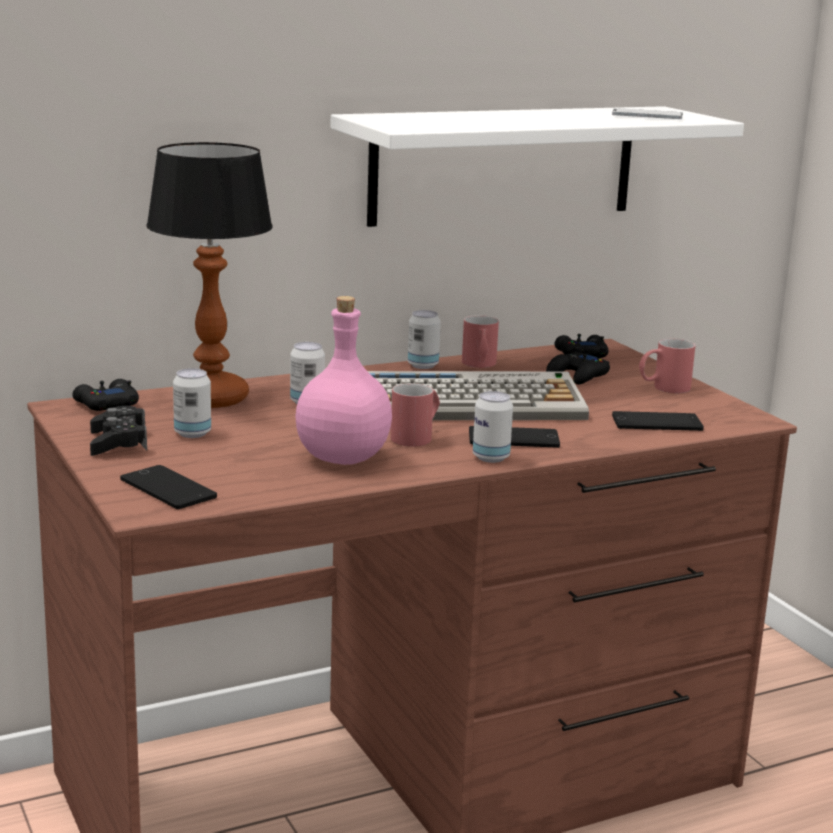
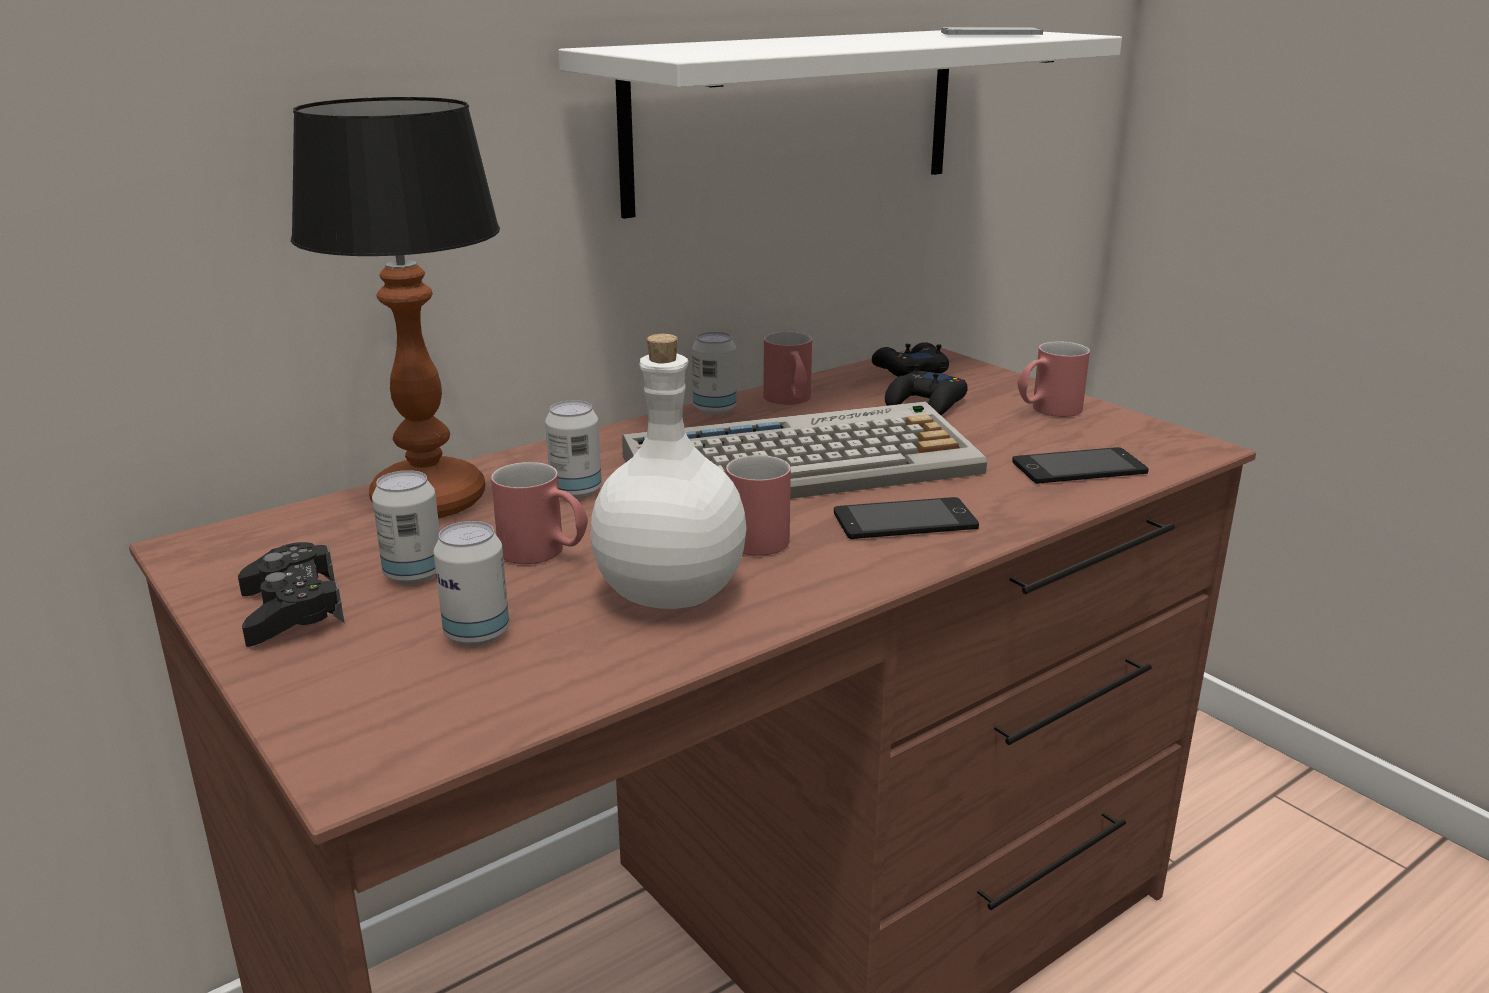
camera: 10 degrees left, 5 degrees up
black game controller [72,379,139,411] -> none
phone [120,465,217,509] -> none
pink bottle [295,296,392,465] -> white bottle [590,334,747,609]
can [473,391,513,463] -> can moved to [434,521,509,646]
none -> red mug [491,462,588,564]

